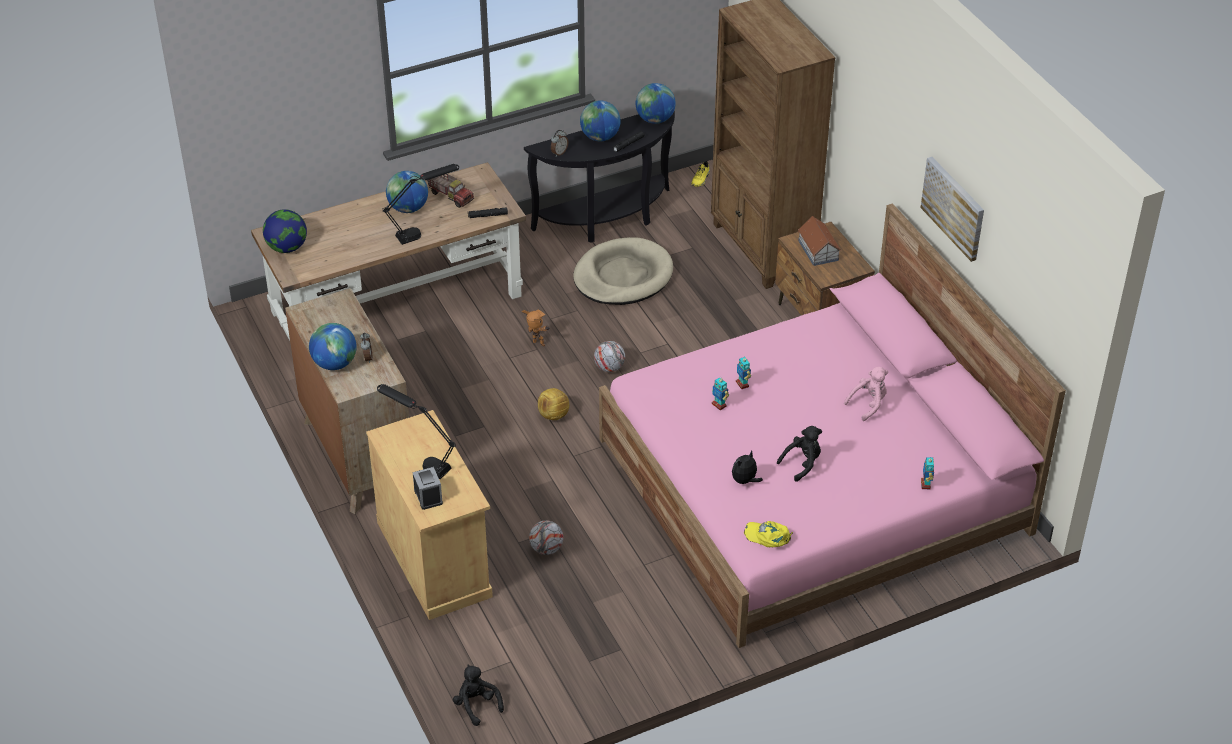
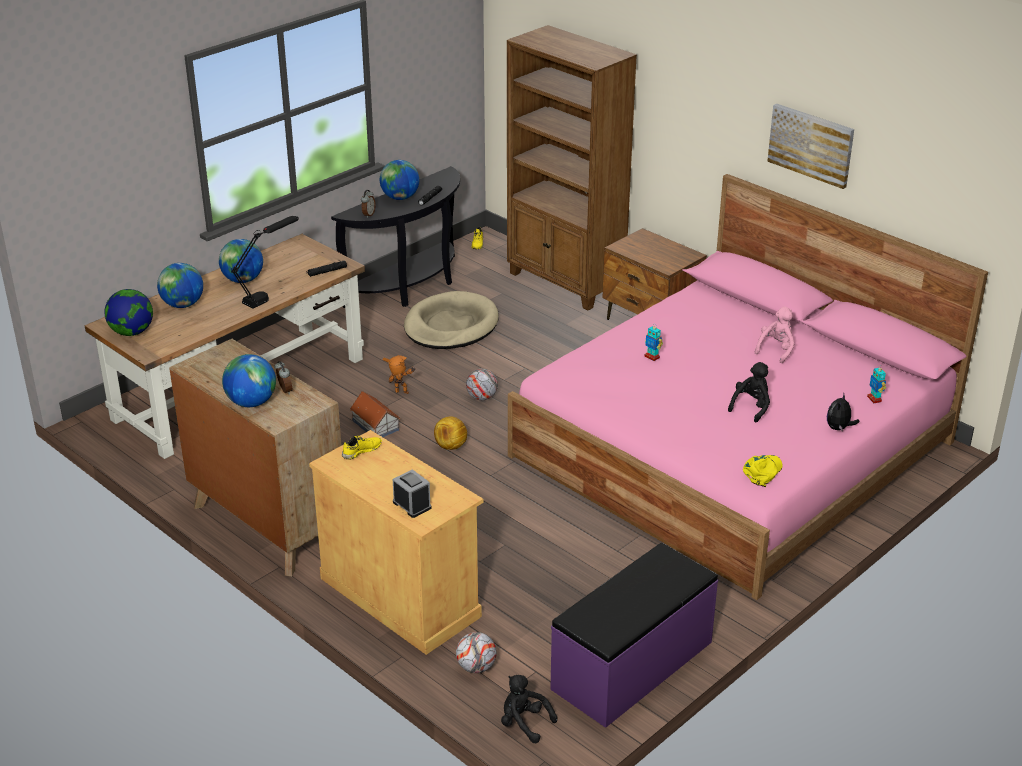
camera: 20 degrees left, 10 degrees down
black table lamp [377,384,456,479] -> none
toy truck [427,174,474,208] -> none
football [529,520,563,555] -> football moved to [456,632,497,673]
globe [636,83,676,124] -> globe moved to [157,263,203,308]
toy robot [712,377,729,410] -> none
plush toy [732,451,763,486] -> plush toy moved to [827,394,860,431]
yellow cap [744,521,793,547] -> yellow cap turned 120 degrees clockwise [743,455,783,487]
toy house [798,216,841,266] -> toy house moved to [350,391,400,437]
none -> yellow shoe [342,436,382,459]
none -> purple bench [550,543,718,728]

